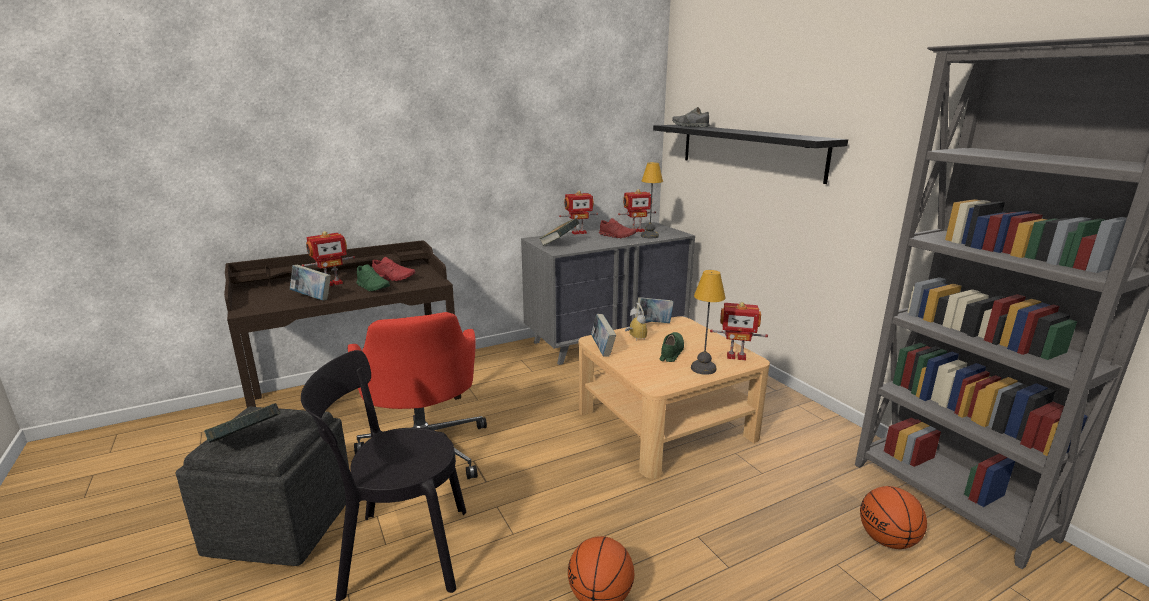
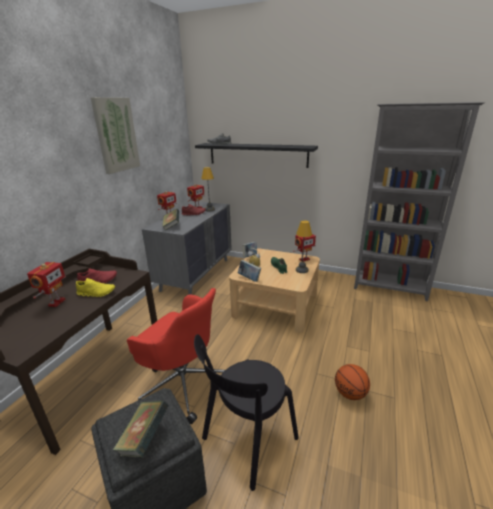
camera: 40 degrees left, 5 degrees up
book [290,265,331,300] -> none
green shoe [356,264,390,291] -> yellow shoe [76,278,115,297]
basketball [860,486,927,549] -> none
none -> picture [91,97,140,174]

